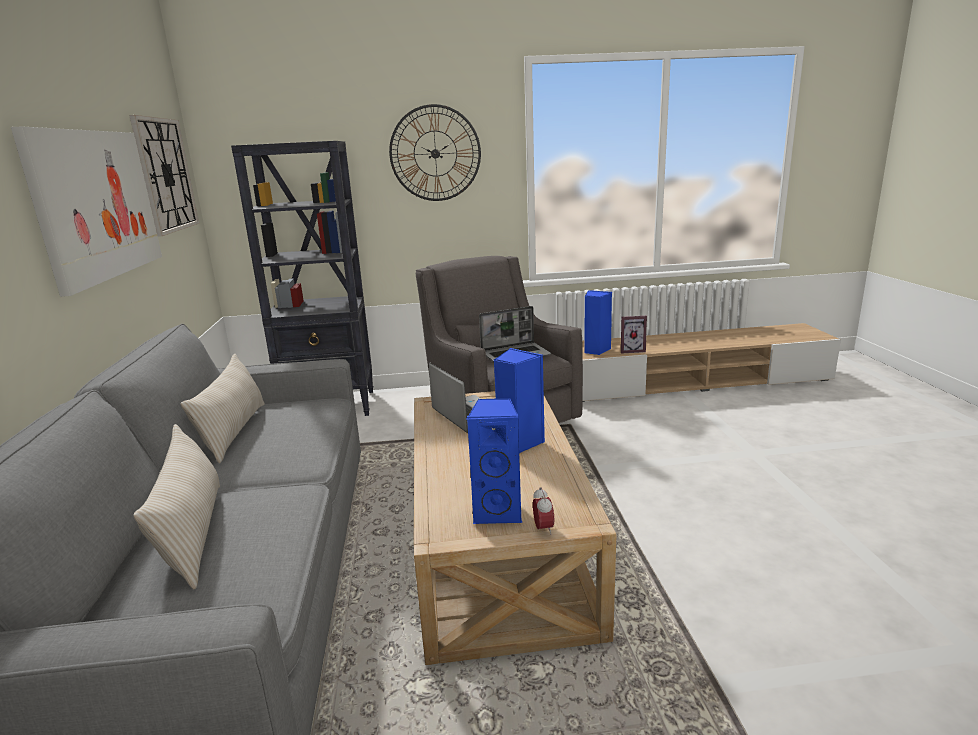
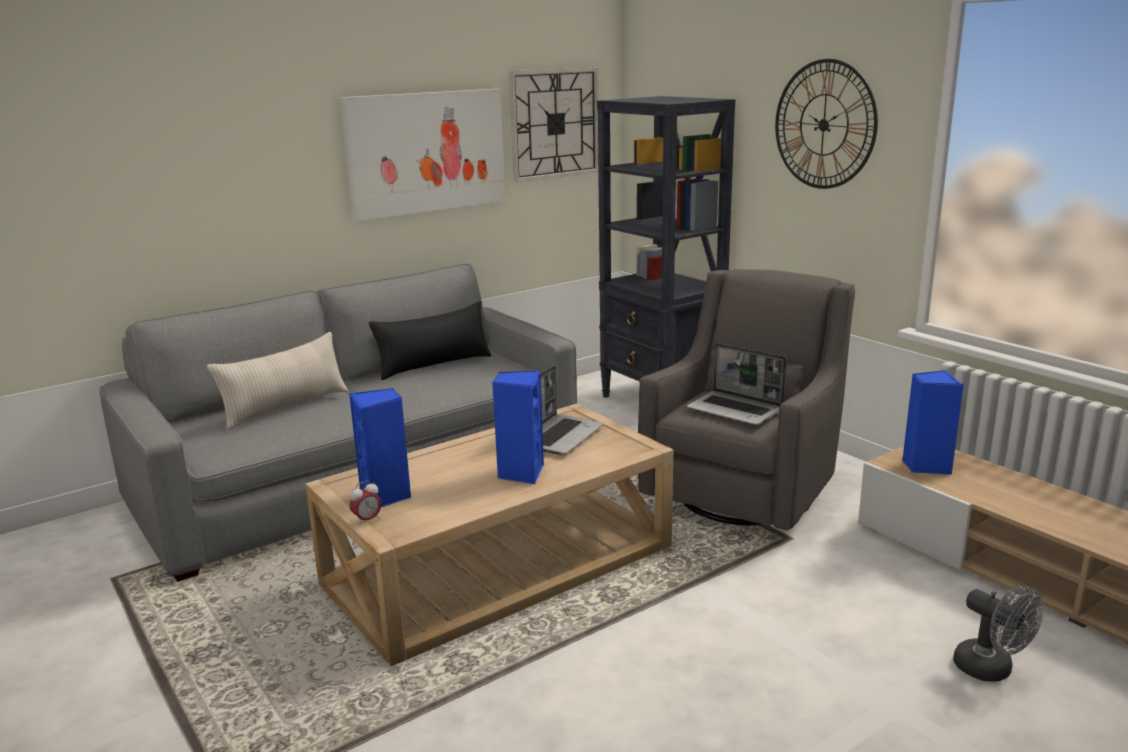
camera: 60 degrees right, 0 degrees up
beige pillow [181,354,265,463] -> black pillow [369,302,491,380]
picture frame [621,316,647,354] -> none
none -> grey fan [953,585,1043,682]

